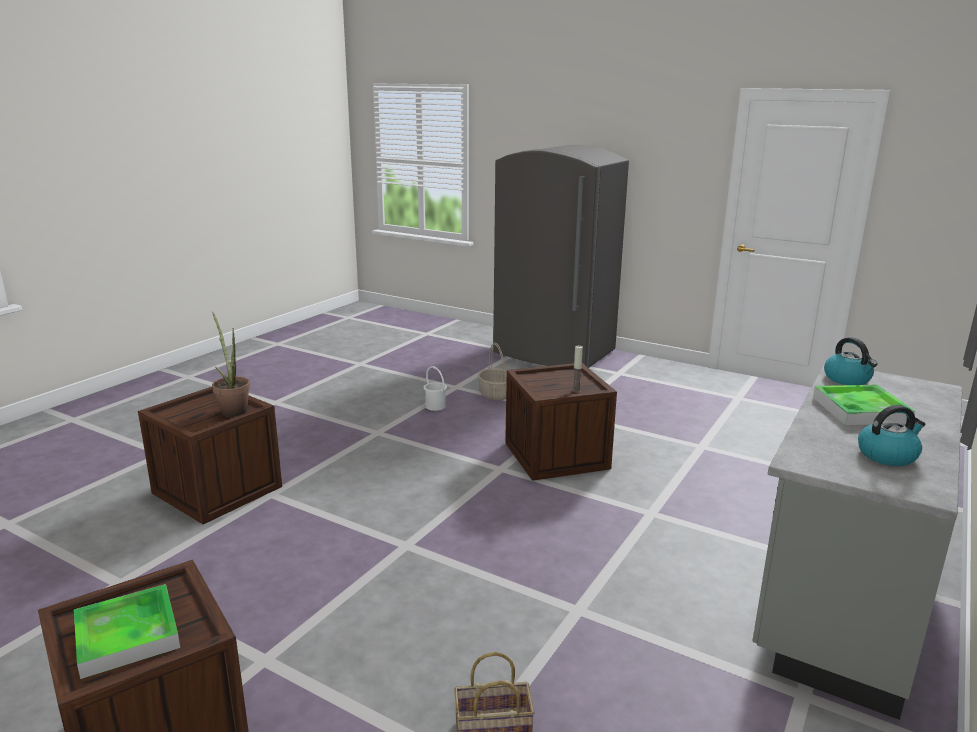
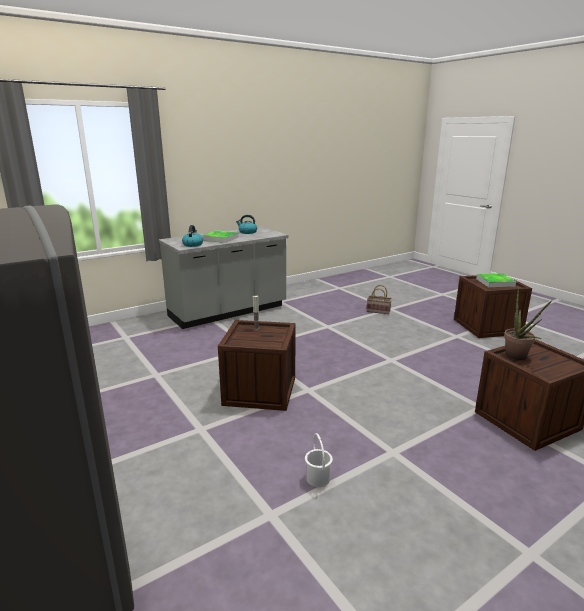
camera: 155 degrees left, 0 degrees up
basket [478,343,507,400] -> none

